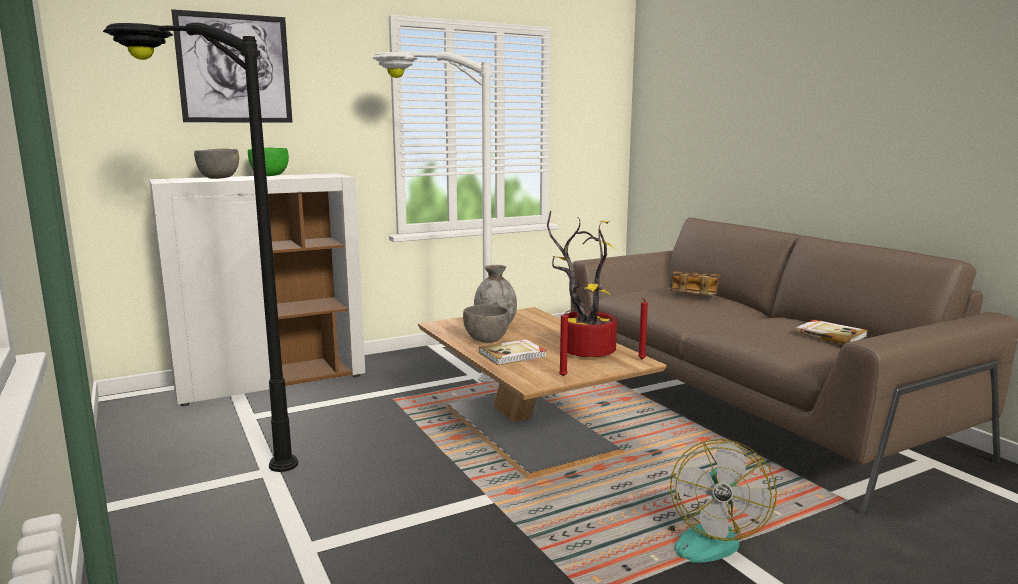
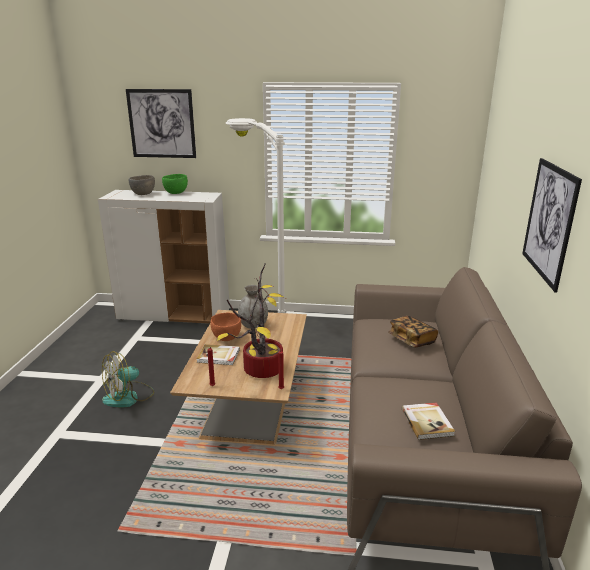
camera: 35 degrees right, 10 degrees up
black floor lamp [103,22,298,472] -> none
grey bowl [463,304,510,343] -> orange bowl [211,313,241,341]
fan [667,439,777,563] -> fan moved to [102,351,154,408]
none -> picture [522,158,582,292]

